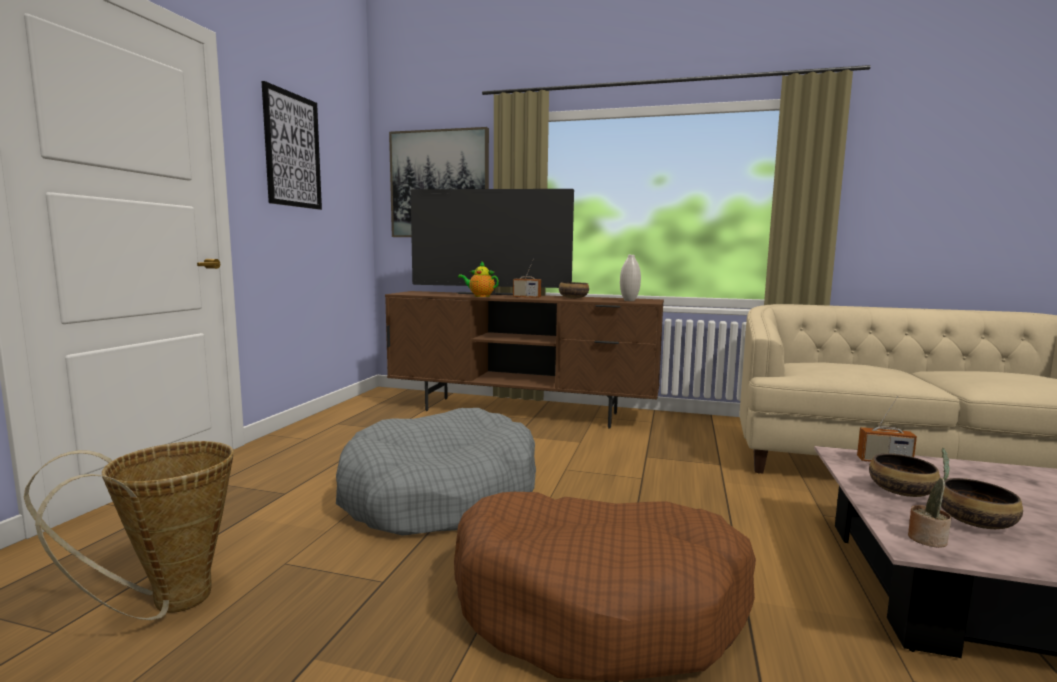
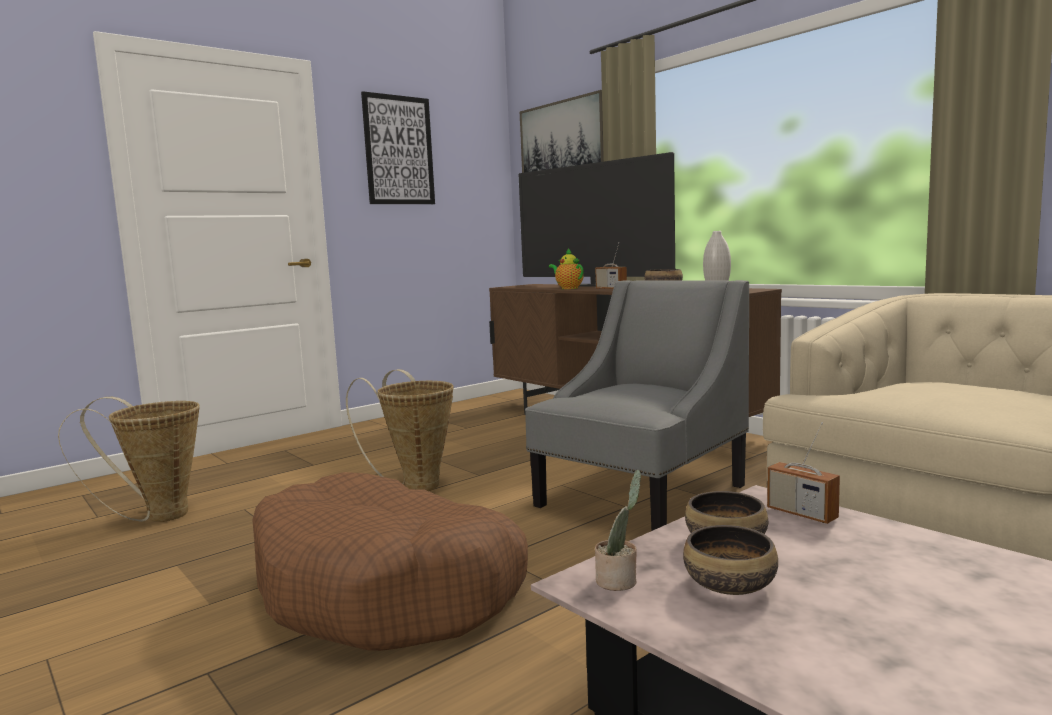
camera: 35 degrees right, 0 degrees up
grey dog bed [336,408,536,536] -> basket [346,369,454,491]
none -> grey armchair [525,280,749,531]

